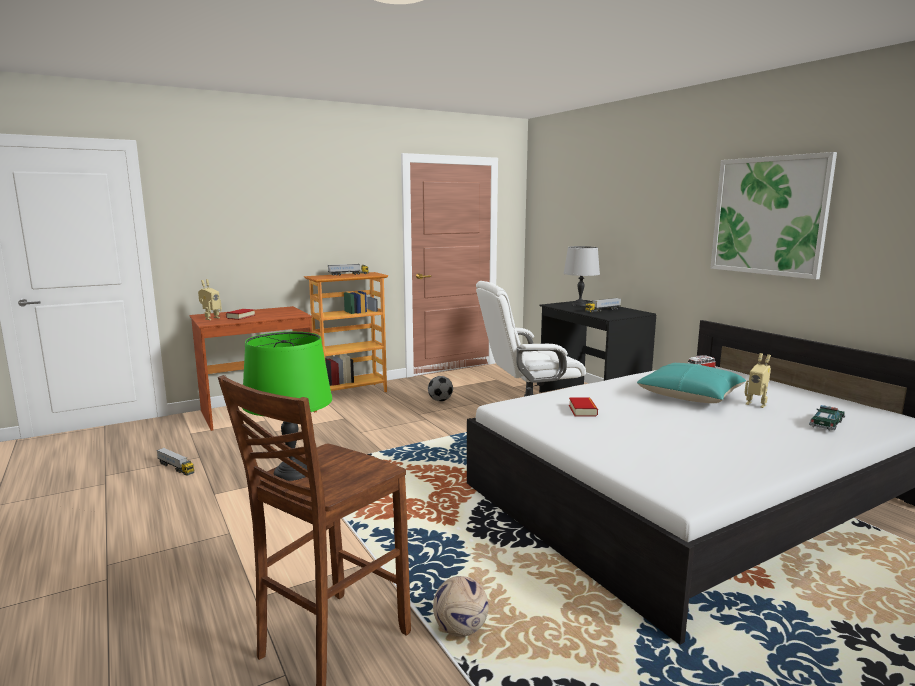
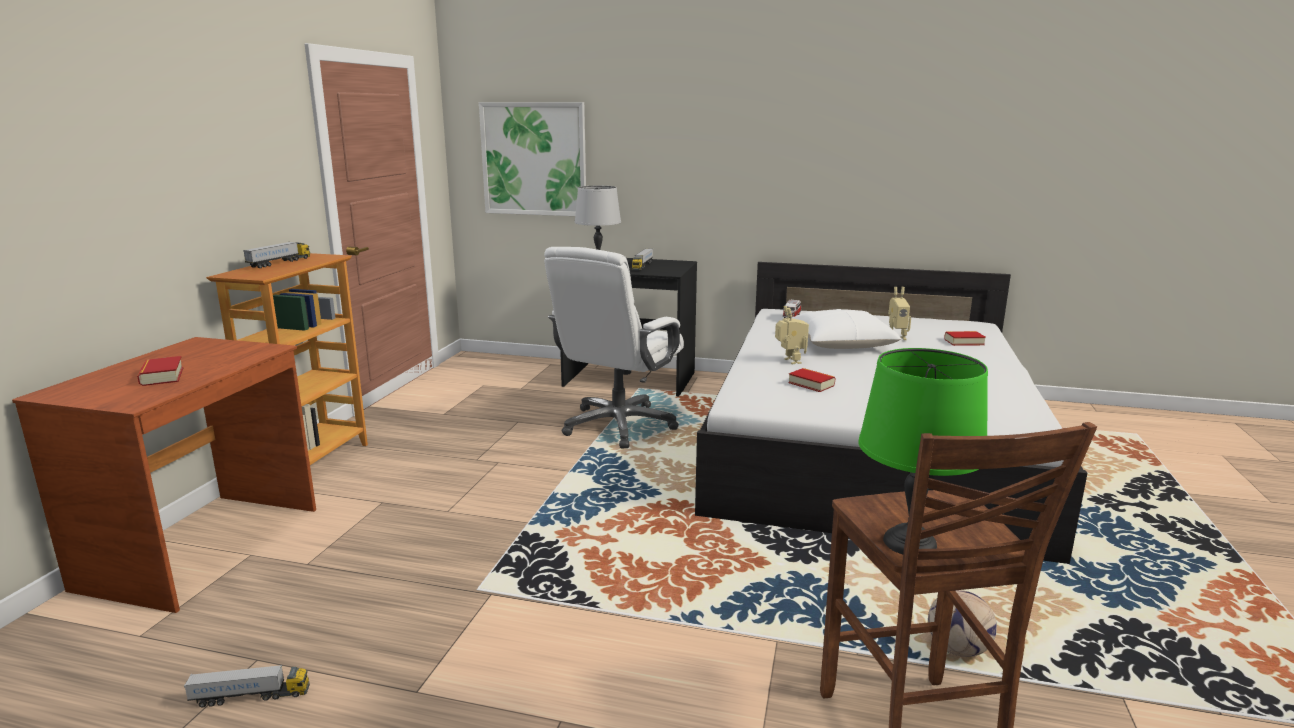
camera: 45 degrees left, 5 degrees up
toy robot [198,279,222,320] -> toy robot moved to [775,306,809,364]
football [428,376,453,401] -> none
turquoise pillow [637,363,746,403] -> white pillow [792,309,901,349]
picture [710,152,837,280] -> picture moved to [479,102,586,216]
toy car [809,405,846,431] -> book [944,331,986,346]

